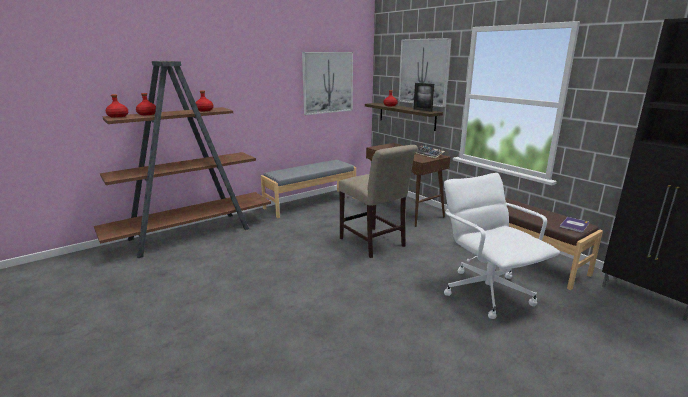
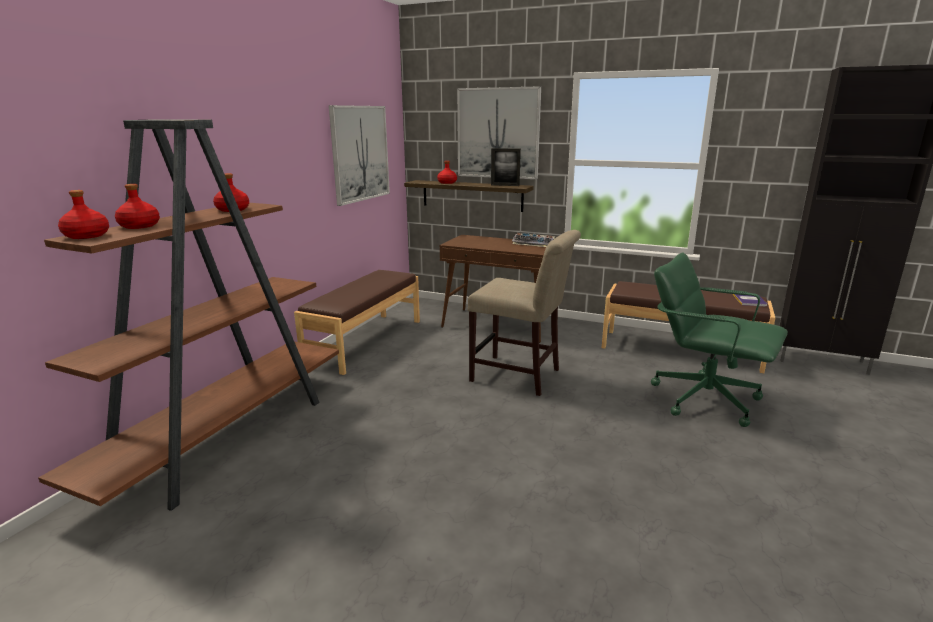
camera: 30 degrees left, 0 degrees up
grey bench [261,160,356,218] -> brown bench [294,270,420,375]
white office chair [444,173,560,319] -> green office chair [651,252,788,427]

